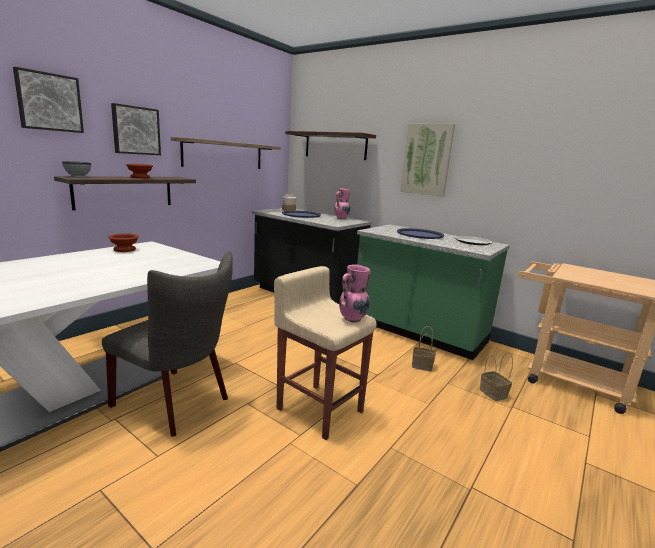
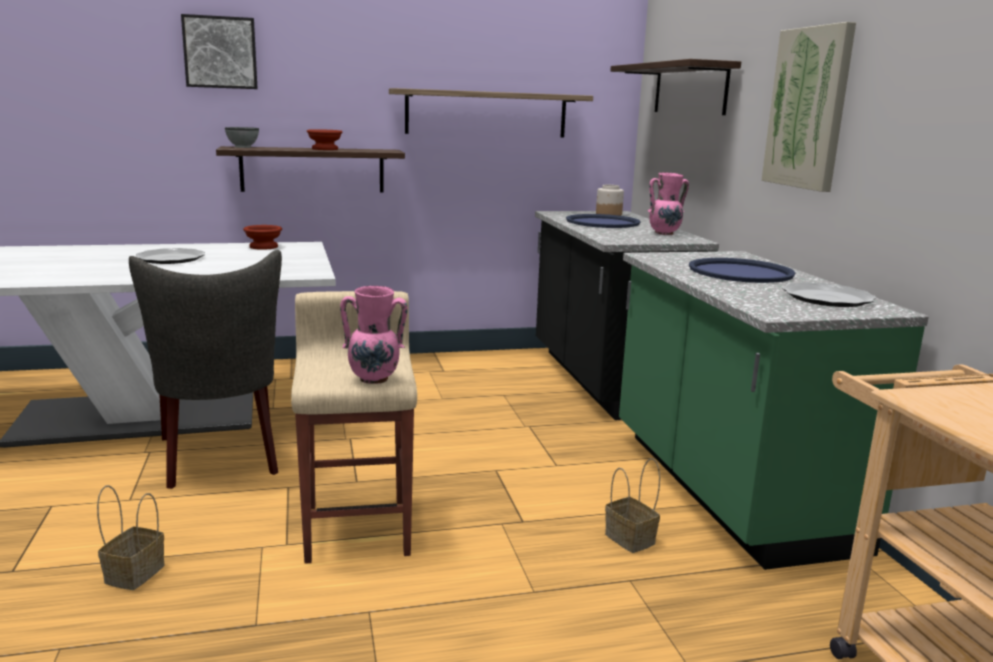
camera: 40 degrees right, 0 degrees up
picture [111,103,161,155] -> none
basket [480,352,513,401] -> basket moved to [97,485,165,590]
none -> plate [135,248,205,264]

